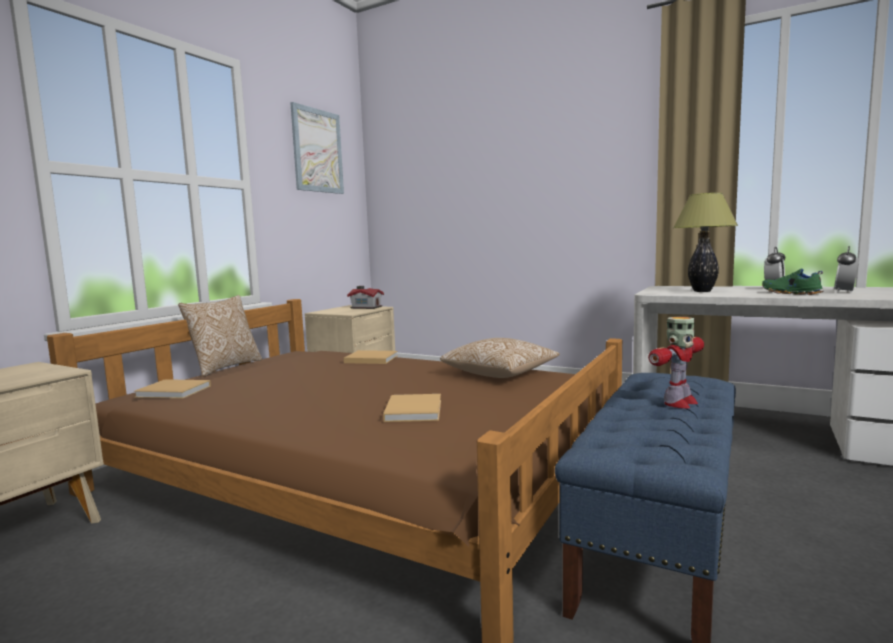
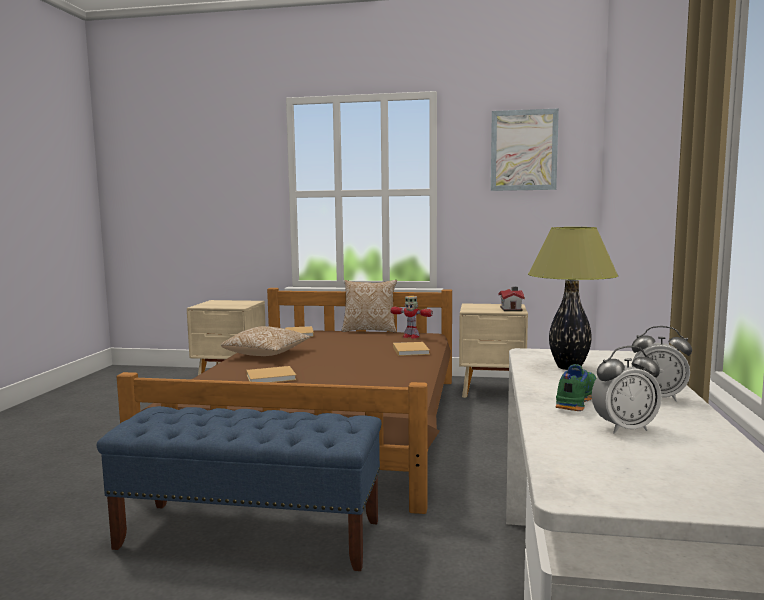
camera: 70 degrees right, 0 degrees up
pillow [440,338,560,378] -> pillow moved to [221,326,310,356]
toy robot [648,317,704,408] -> toy robot moved to [390,296,433,339]
alarm clock [834,246,859,293] -> alarm clock turned 150 degrees clockwise [592,346,662,434]

